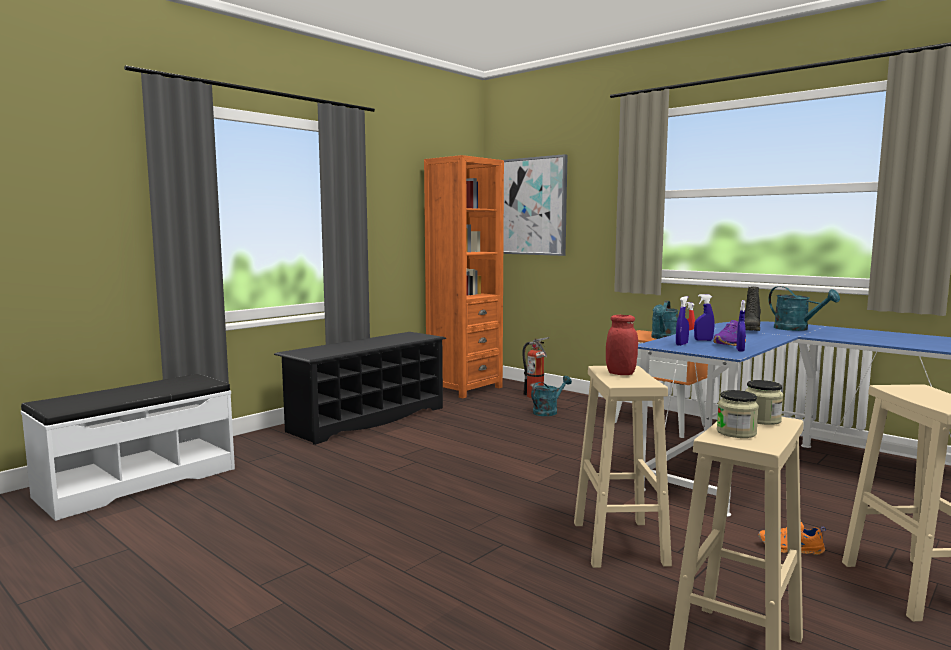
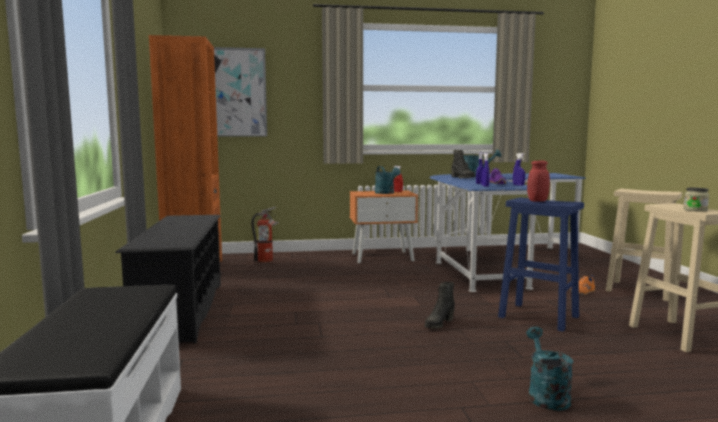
camera: 50 degrees left, 0 degrees up
turquoise watering can [531,376,572,416] -> turquoise watering can moved to [526,327,573,411]
beige stool [574,366,672,568] -> blue stool [498,197,584,332]
jar [745,380,783,425] -> none
none -> black boot [425,282,455,329]

